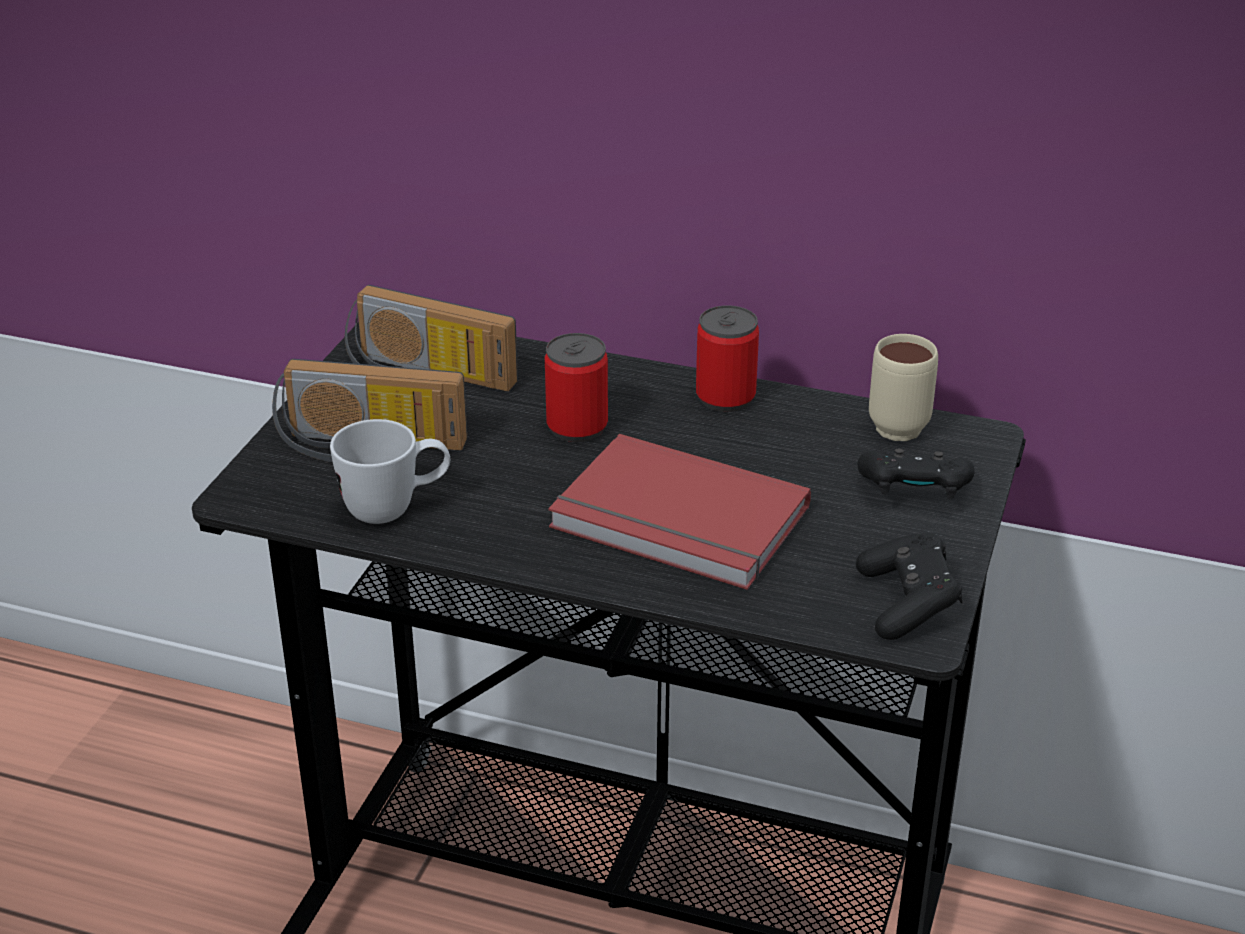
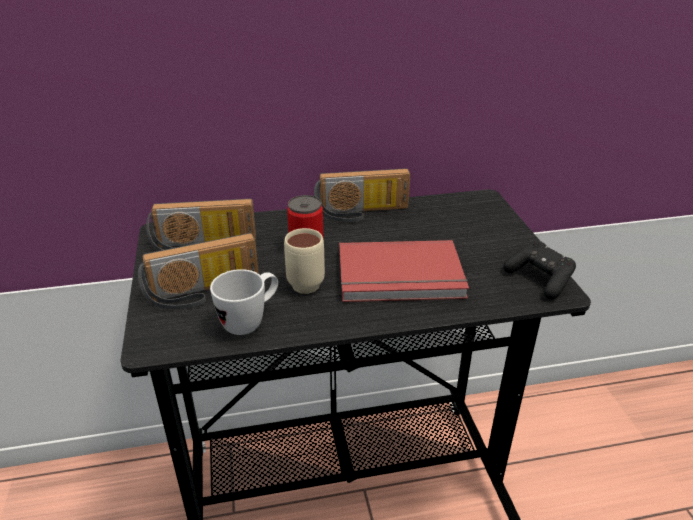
camera: 30 degrees left, 0 degrees up
can [696,306,759,412] -> radio [314,168,410,222]
black game controller [858,449,975,499] -> none
beige mug [869,334,938,441] -> beige mug moved to [284,228,325,294]

